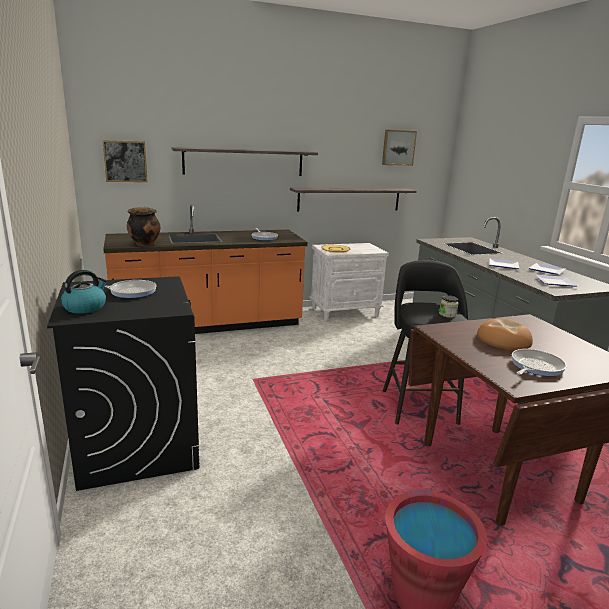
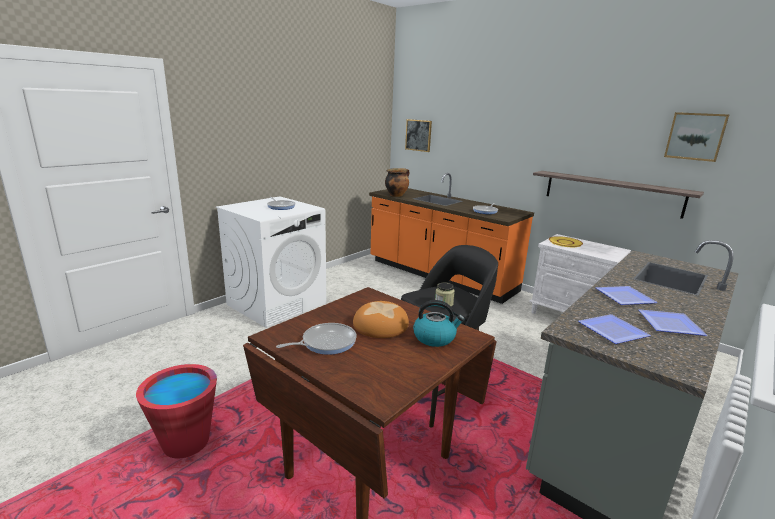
camera: 60 degrees right, 0 degrees up
black washing machine [47,276,200,491] -> white washing machine [216,196,326,328]
kettle [61,270,108,314] -> kettle moved to [413,300,465,347]
shelf [171,147,318,176] -> none
frying pan [512,349,567,376] -> frying pan turned 45 degrees counterclockwise [276,323,357,355]

